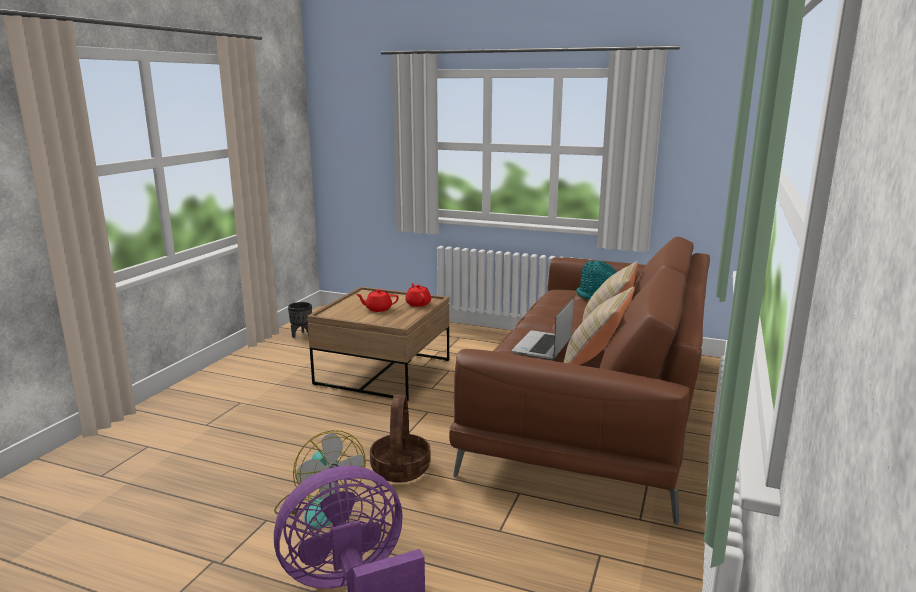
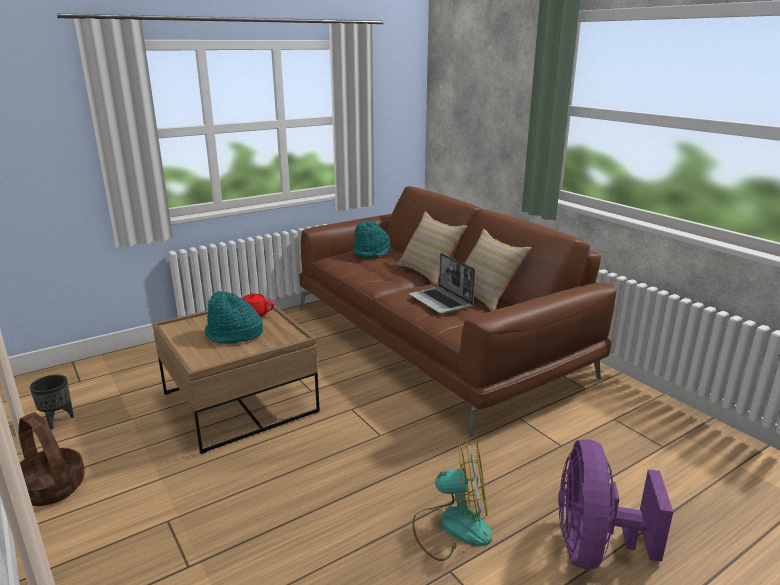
camera: 55 degrees left, 5 degrees up
red teapot [356,289,399,312] -> turquoise hat [205,291,263,344]
basket [370,395,431,483] -> basket moved to [18,412,85,506]

